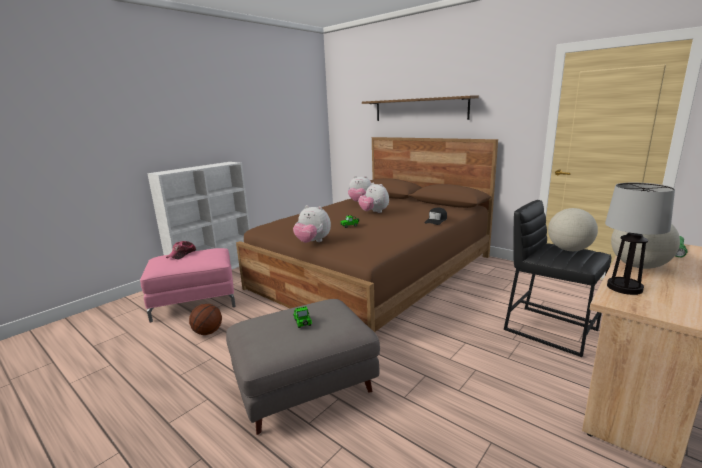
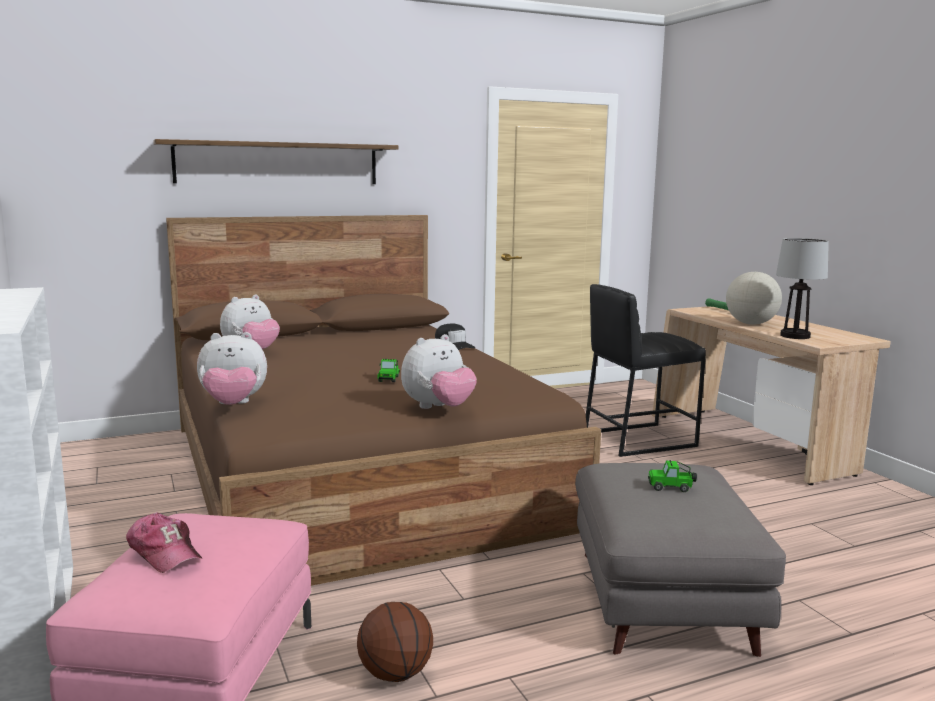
camera: 65 degrees left, 5 degrees down
plush toy [358,183,389,213] -> plush toy moved to [197,332,267,405]
globe [548,208,598,251] -> none

